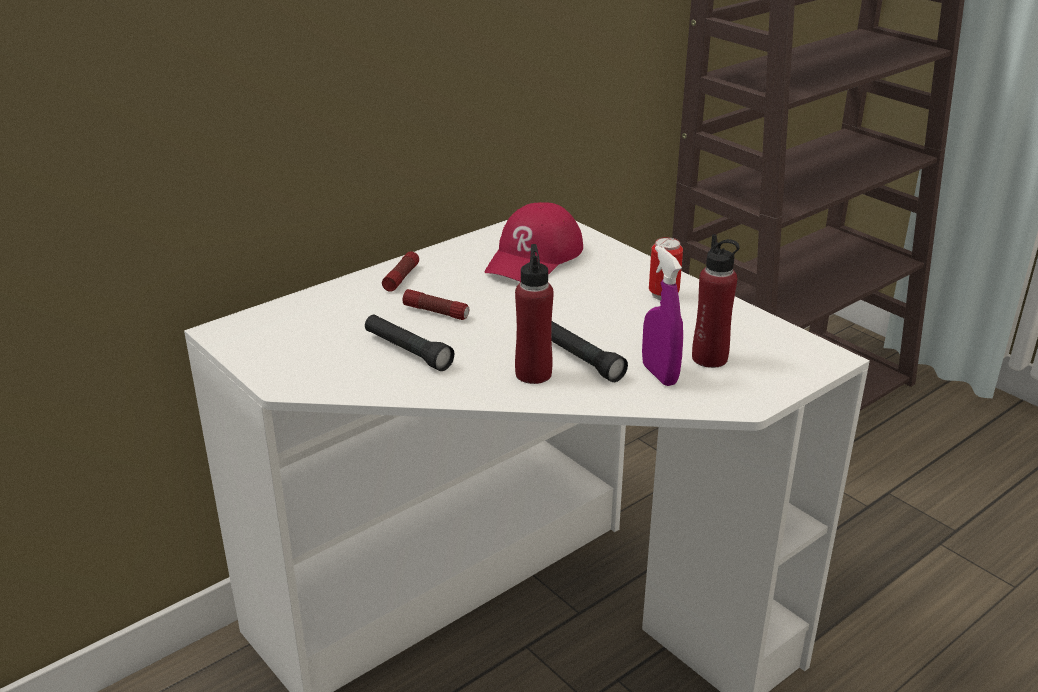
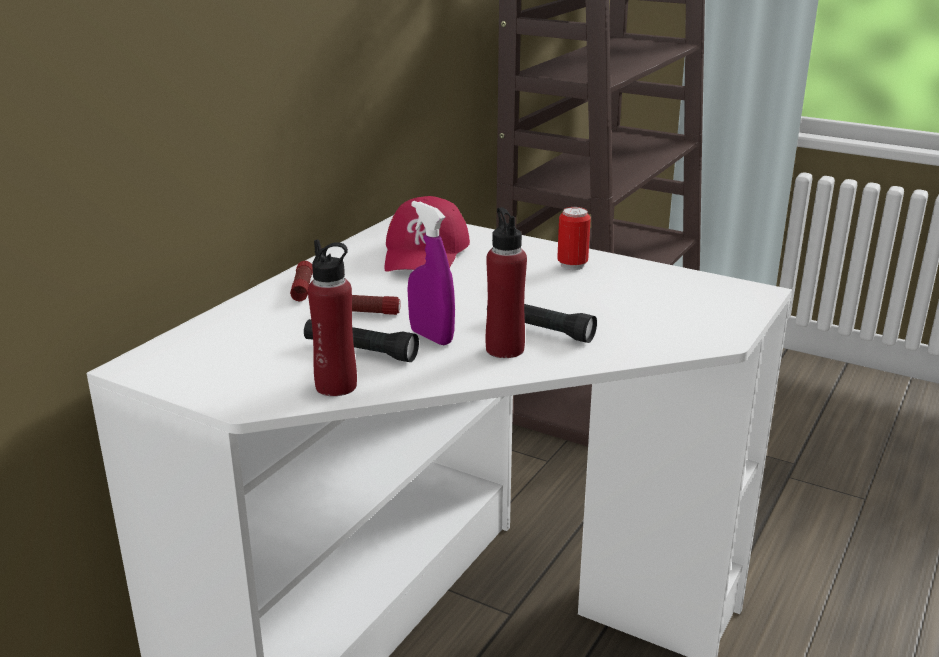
camera: 20 degrees left, 5 degrees down
purple spray bottle [642,245,683,386] -> purple spray bottle moved to [407,201,455,345]
red bottle [692,234,740,368] -> red bottle moved to [308,240,357,396]

